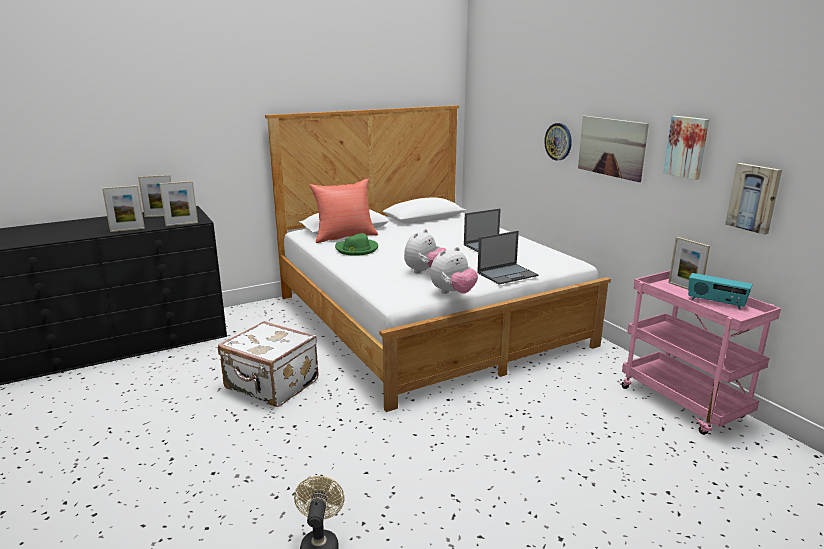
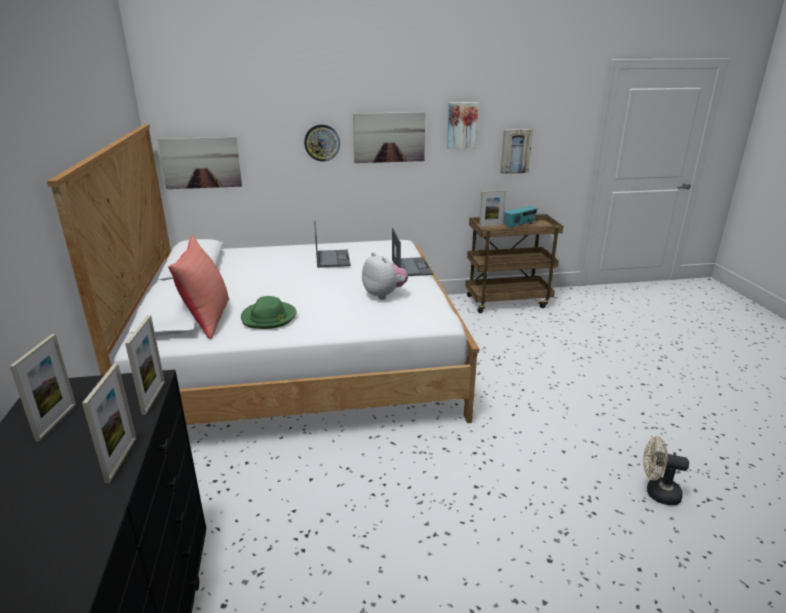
camera: 70 degrees left, 5 degrees up
white suitcase [218,321,319,407] -> none
plush toy [430,247,478,294] -> none
pink cart [621,270,781,435] -> brown cart [465,214,563,313]
none -> picture [158,137,242,189]

